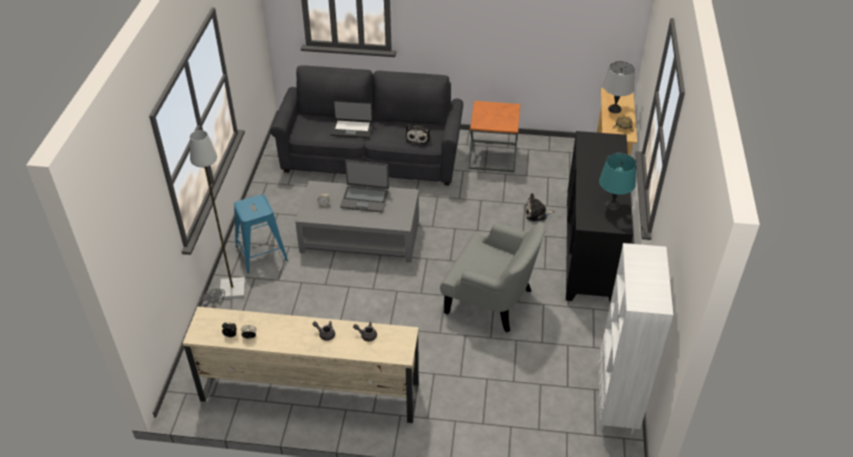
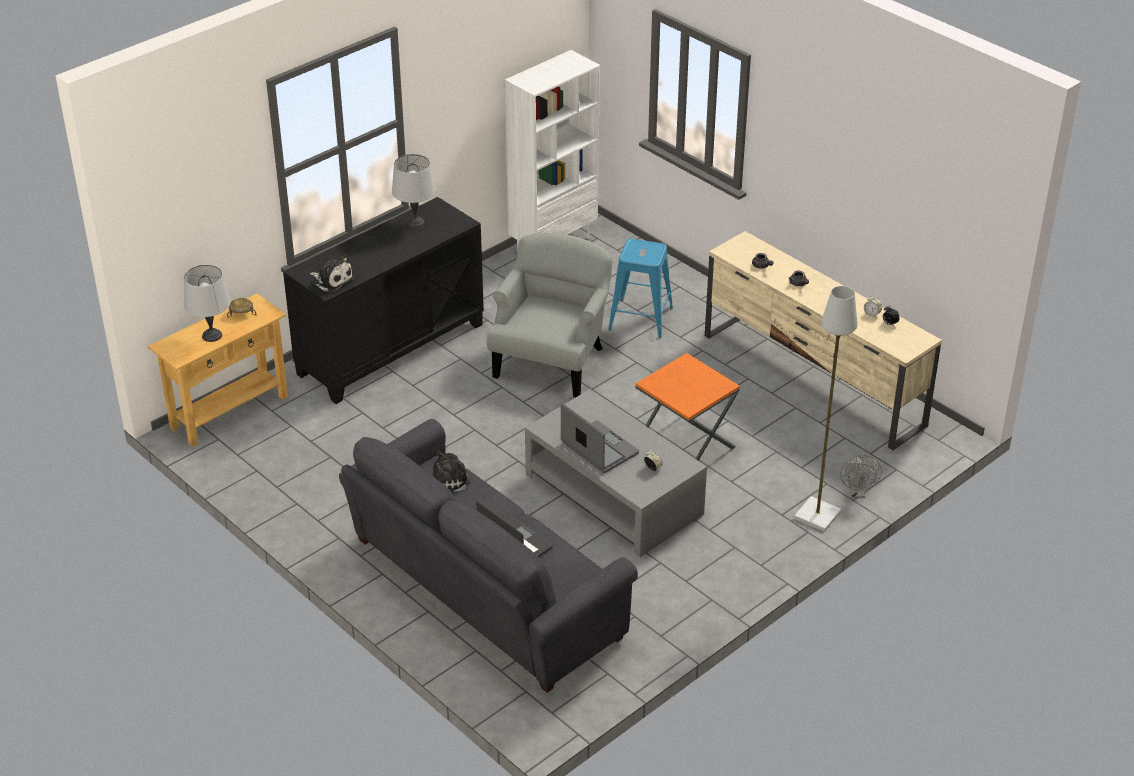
camera: 140 degrees left, 5 degrees down
blue stool [234,194,288,273] -> blue stool moved to [608,239,673,338]
grey armchair [440,222,546,332] -> grey armchair turned 45 degrees clockwise [487,233,612,397]
orange side table [468,101,520,172] -> orange side table moved to [636,353,740,461]
plush toy [525,193,555,222] -> plush toy moved to [310,254,354,293]
turquoise table lamp [599,153,637,211] -> grey table lamp [392,154,435,228]

